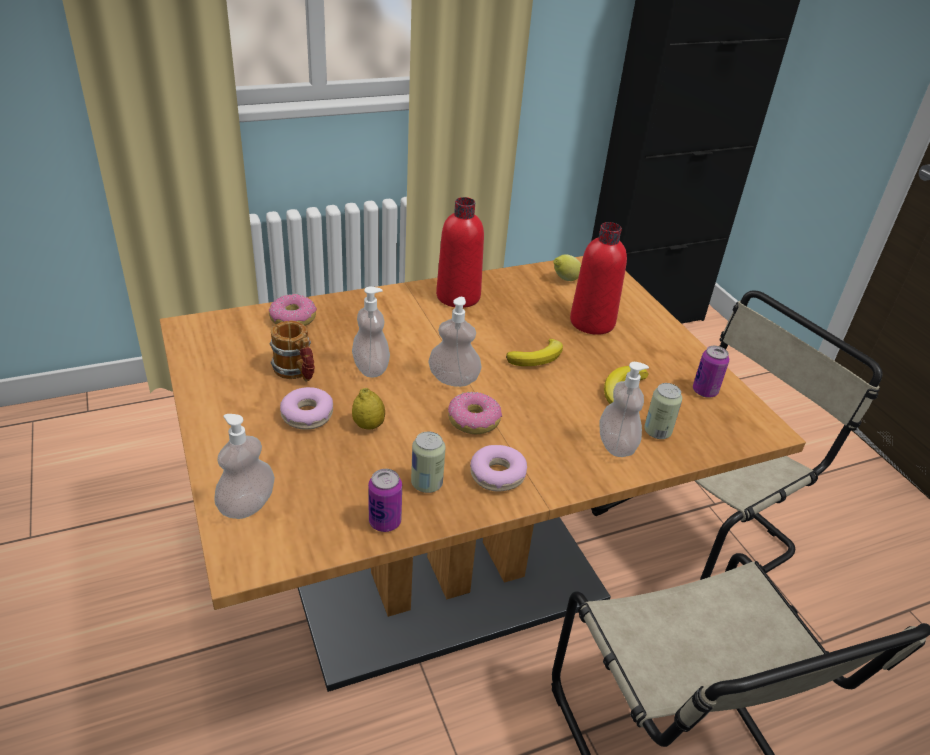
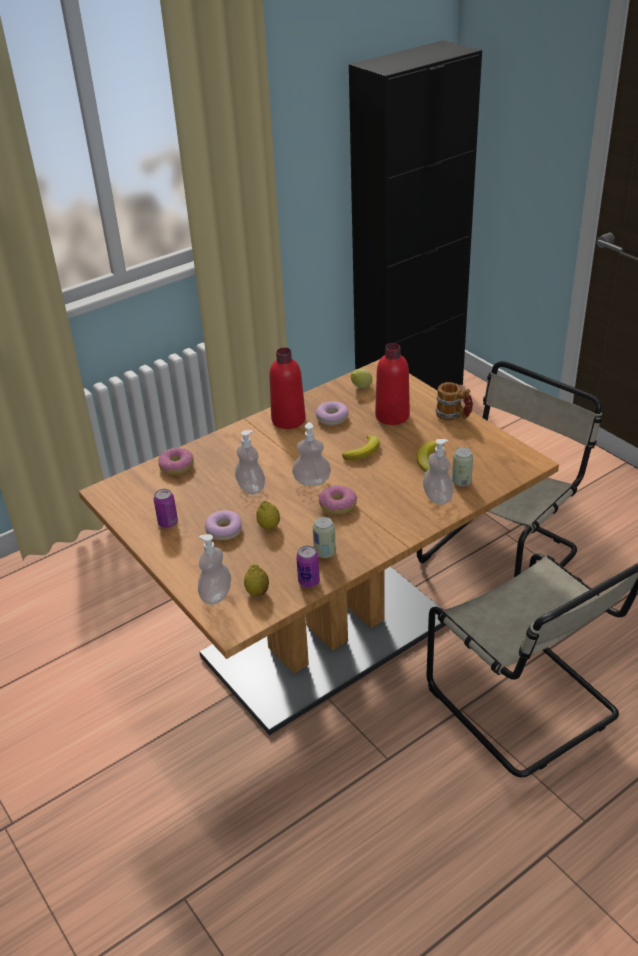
camera: 10 degrees left, 0 degrees up
mug [270,321,315,382] -> mug moved to [436,382,473,421]
donut [470,445,527,492] -> donut moved to [316,401,349,426]
can [693,346,729,397] -> can moved to [154,489,178,528]
none -> lemon [244,564,269,596]

